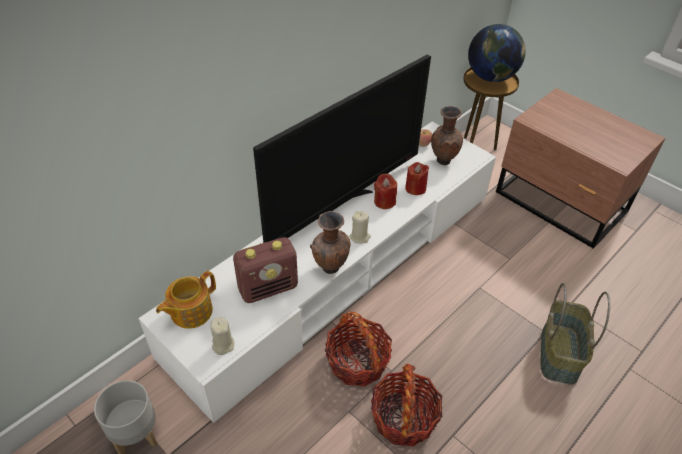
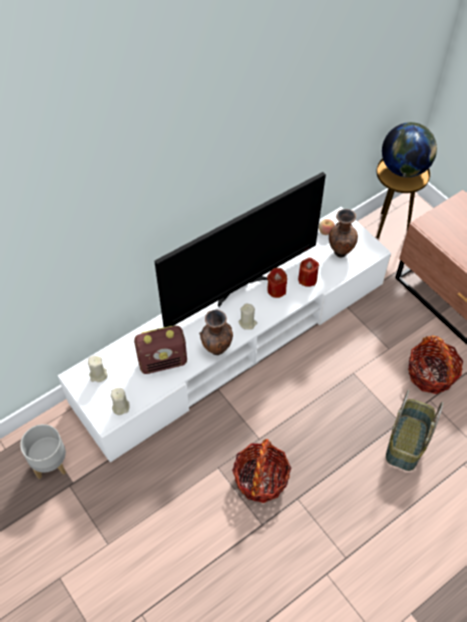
camera: 10 degrees right, 10 degrees up
teapot [156,271,216,329] -> beige candle [88,356,108,382]
basket [325,312,392,387] -> basket moved to [408,335,463,394]

